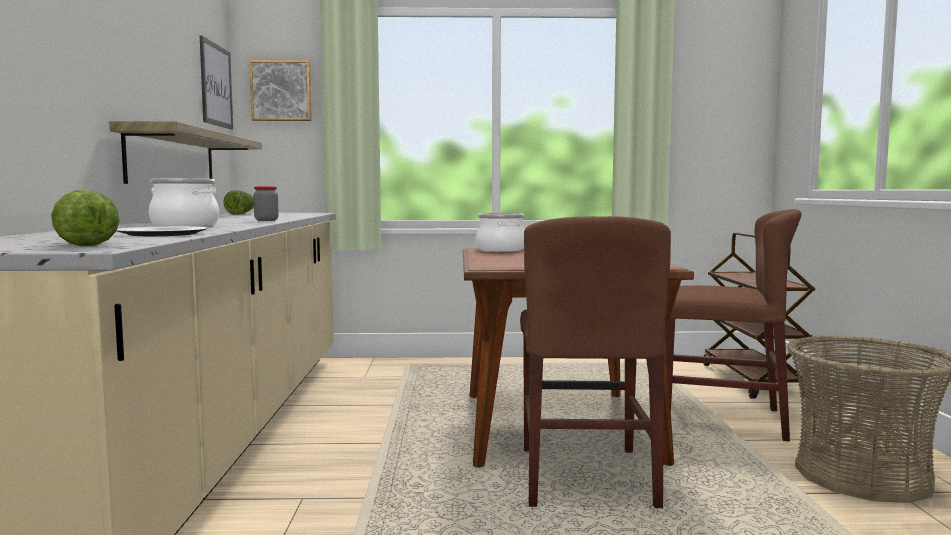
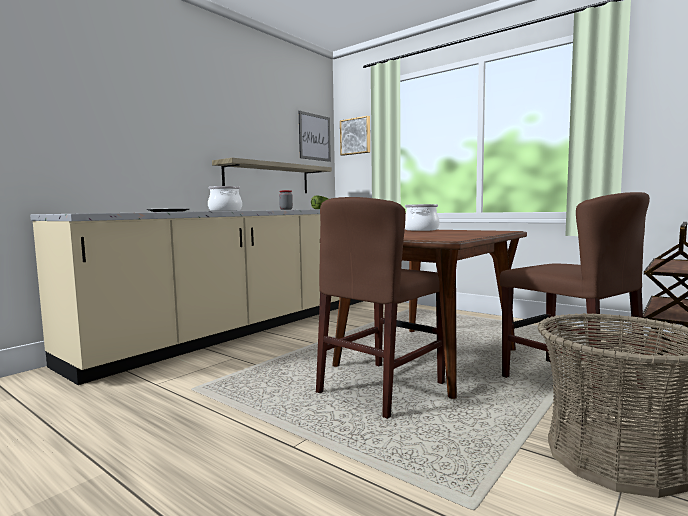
camera: 40 degrees right, 0 degrees up
lettuce [51,190,120,247] -> none

